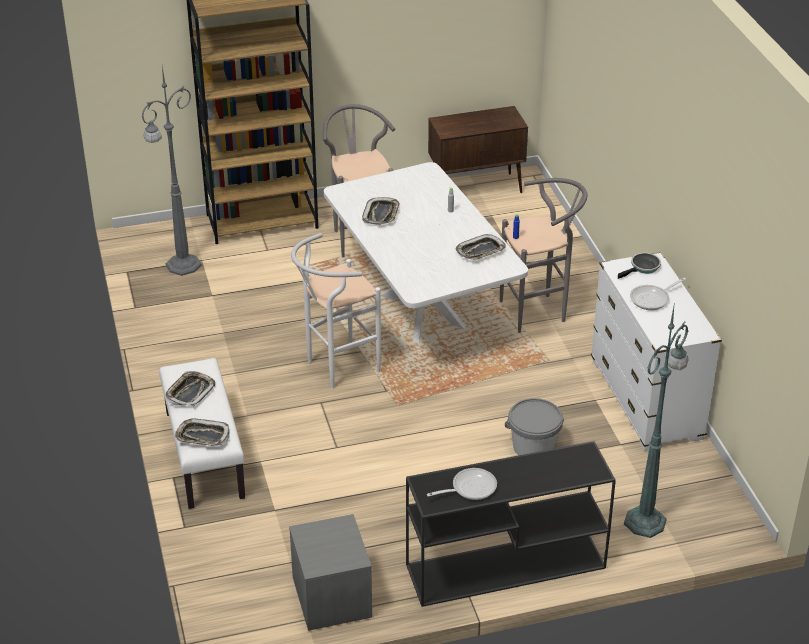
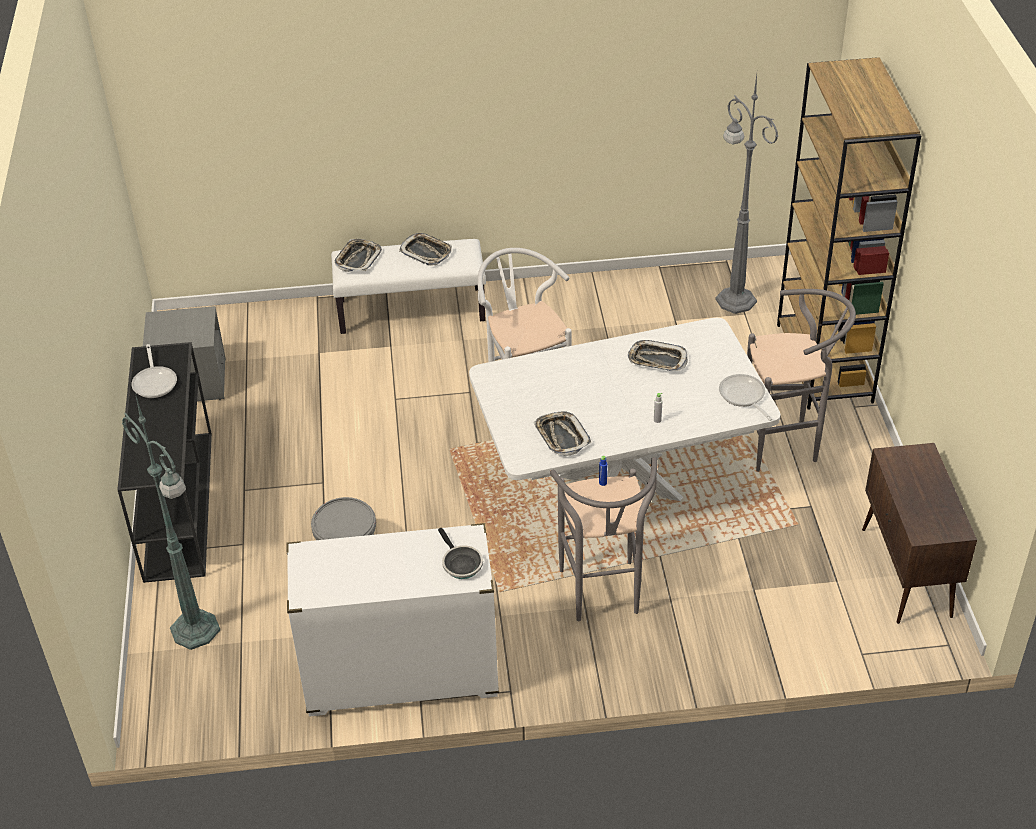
camera: 100 degrees right, 5 degrees up
frying pan [630,278,686,310] -> frying pan moved to [719,374,772,421]

